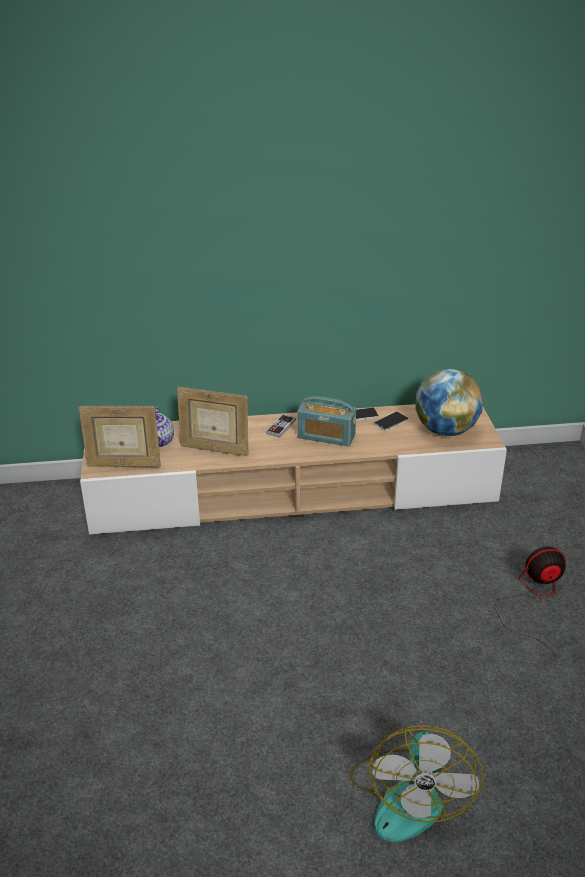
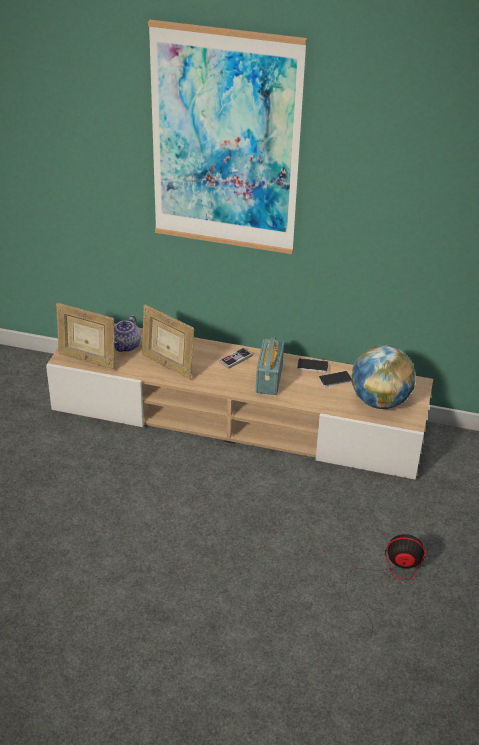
camera: 20 degrees right, 5 degrees up
radio [297,396,356,446] -> radio turned 60 degrees clockwise [256,336,284,395]
fan [349,725,483,842] -> none
none -> picture [148,20,307,254]

